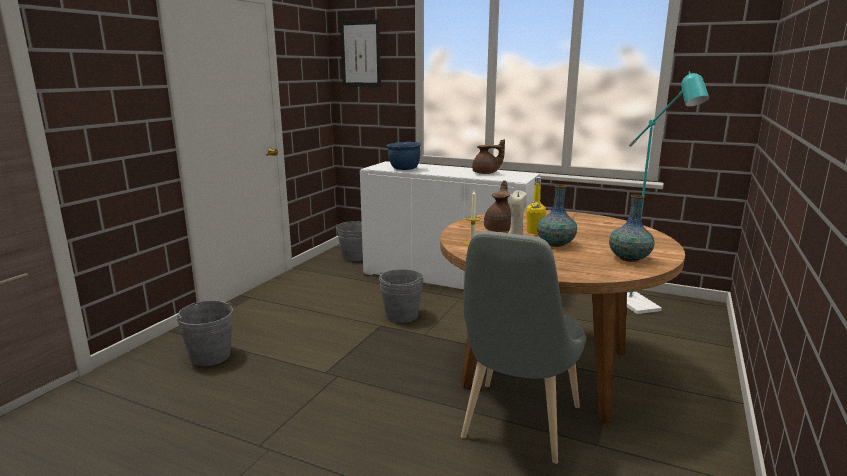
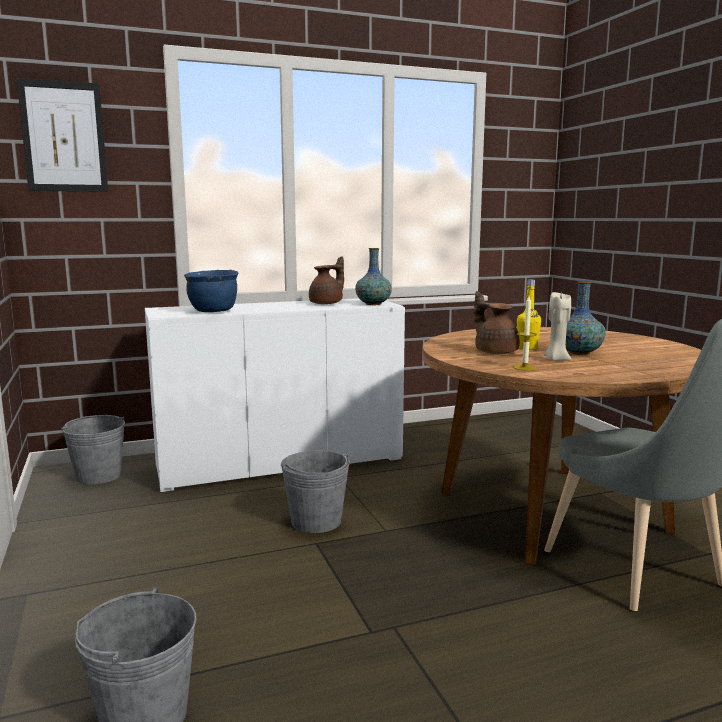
camera: 45 degrees left, 5 degrees down
vase [609,194,654,262] -> vase moved to [355,248,392,305]
turquoise floor lamp [627,71,709,314] -> none

